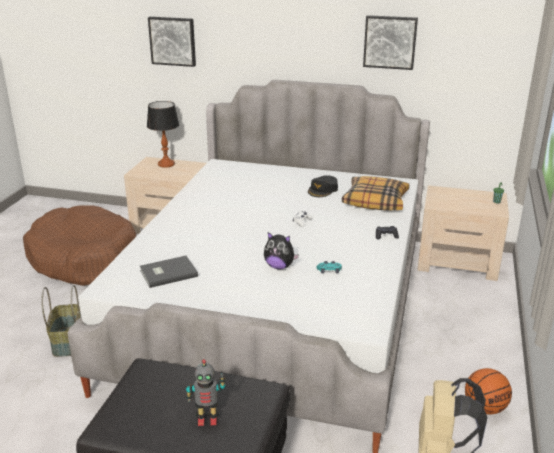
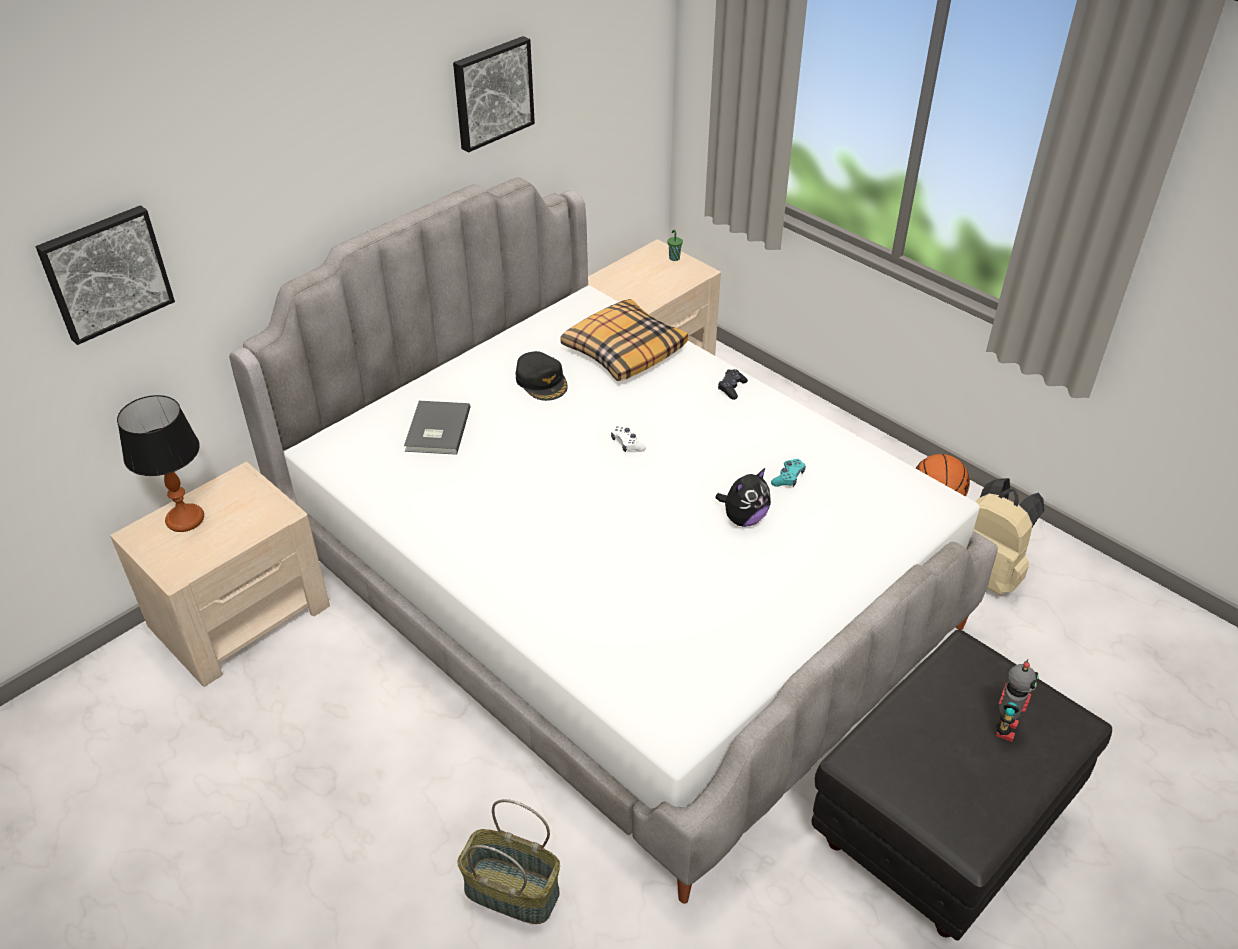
camera: 60 degrees left, 15 degrees up
brown dog bed [23,205,136,286] -> none
grey book [140,256,198,288] -> grey book moved to [404,401,471,455]

